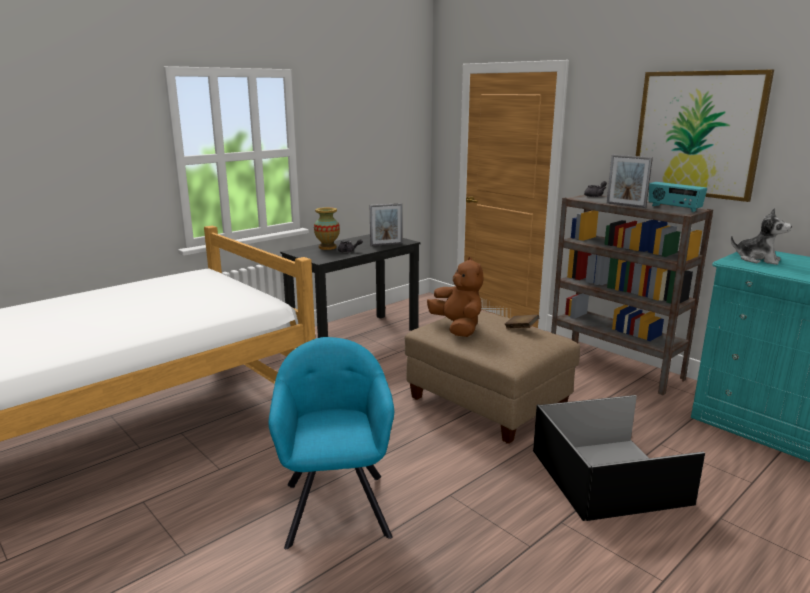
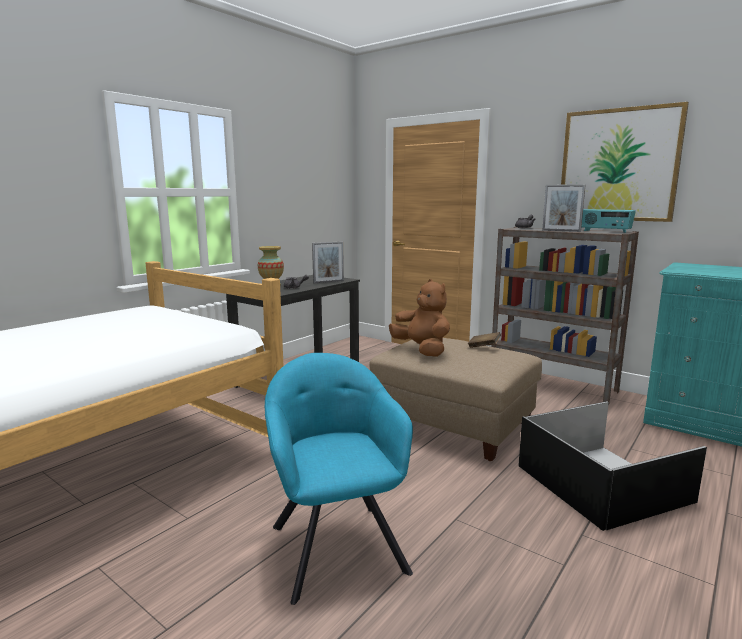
camera: 10 degrees left, 5 degrees down
plush toy [731,208,792,265] -> none

